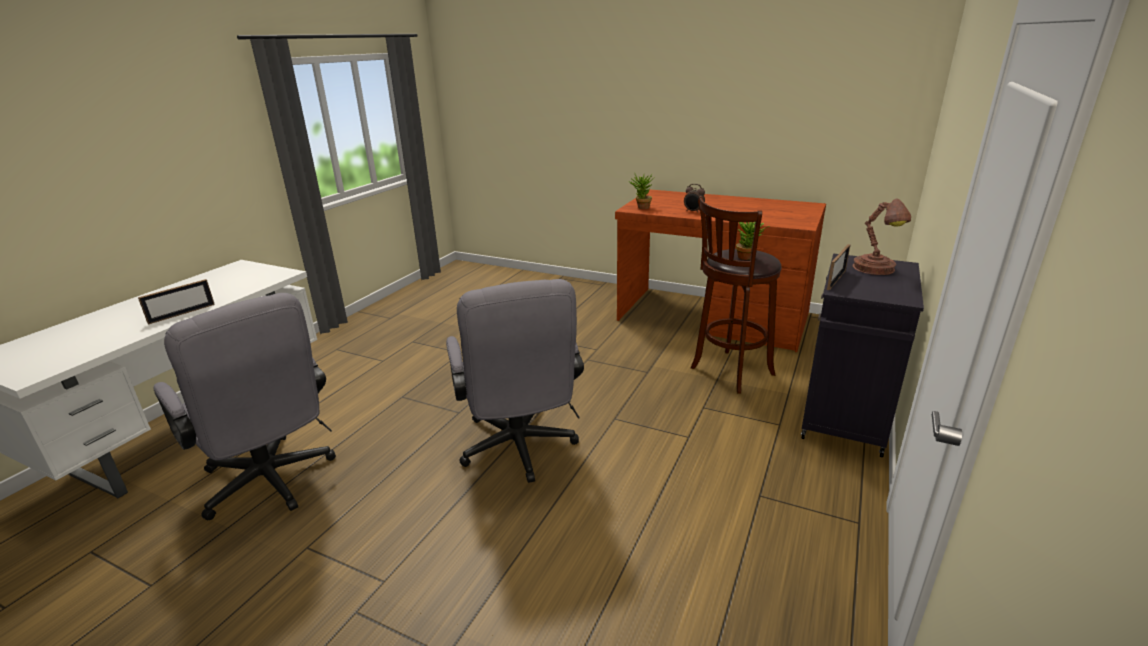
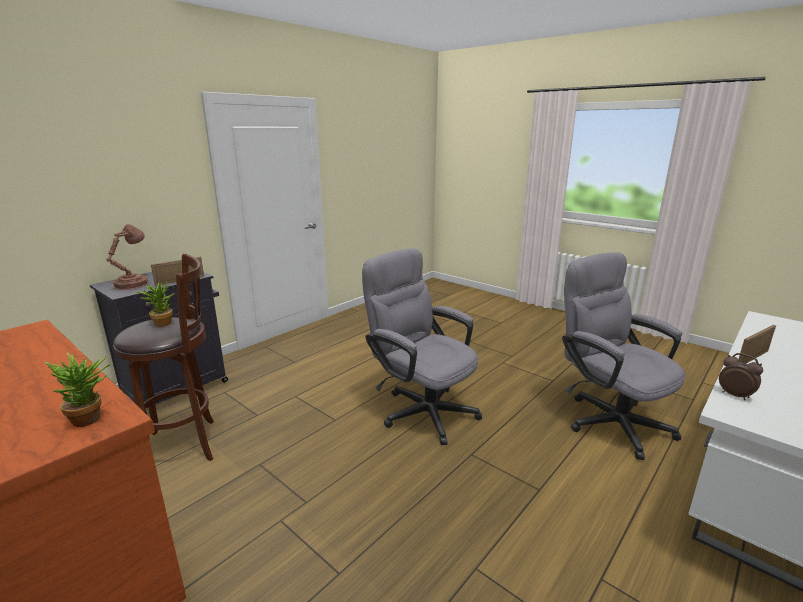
camera: 165 degrees left, 5 degrees down
grey office chair [446,279,584,483] -> grey office chair turned 45 degrees counterclockwise [362,248,482,445]
alarm clock [684,184,705,213] -> alarm clock moved to [719,353,763,400]

